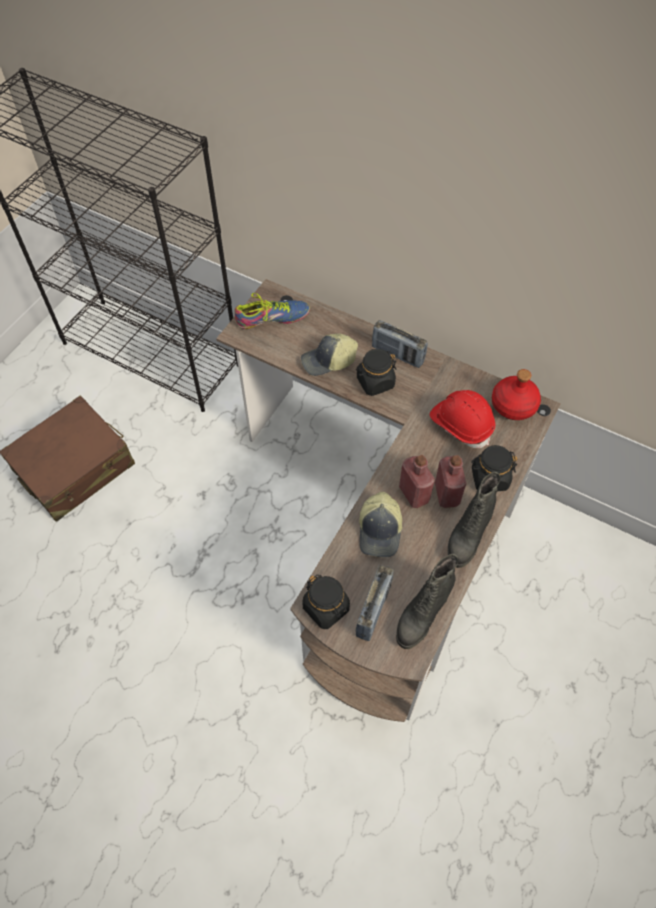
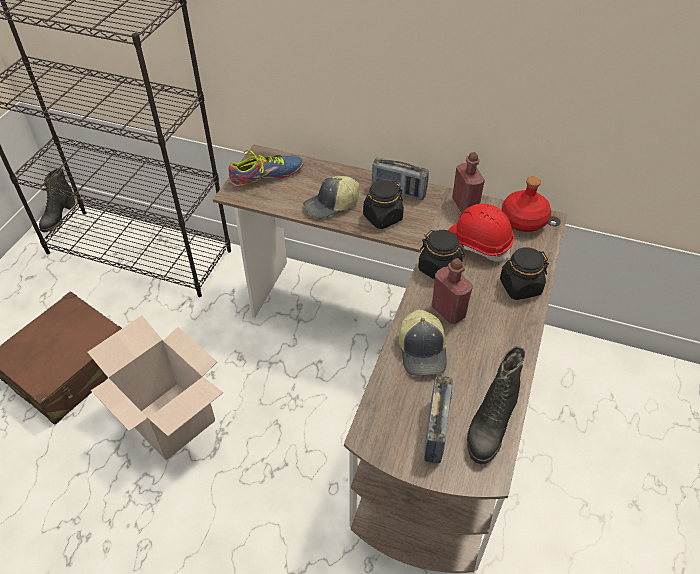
camera: 10 degrees left, 10 degrees down
black jar [302,575,350,629] -> black jar moved to [418,230,465,279]
red bottle [435,455,466,508] -> red bottle moved to [452,152,485,213]
black boot [448,472,501,568] -> black boot moved to [39,168,75,232]
none -> cardboard box [87,316,223,461]

